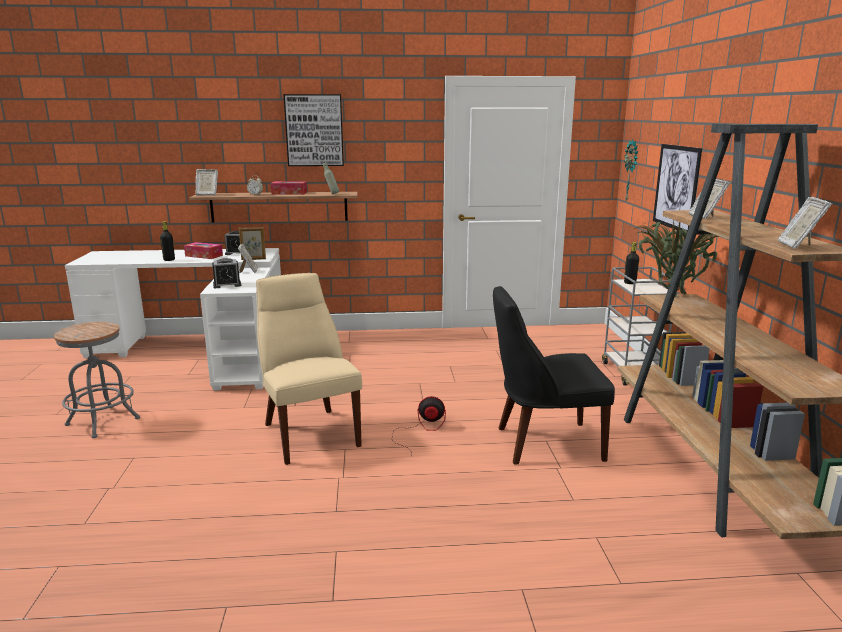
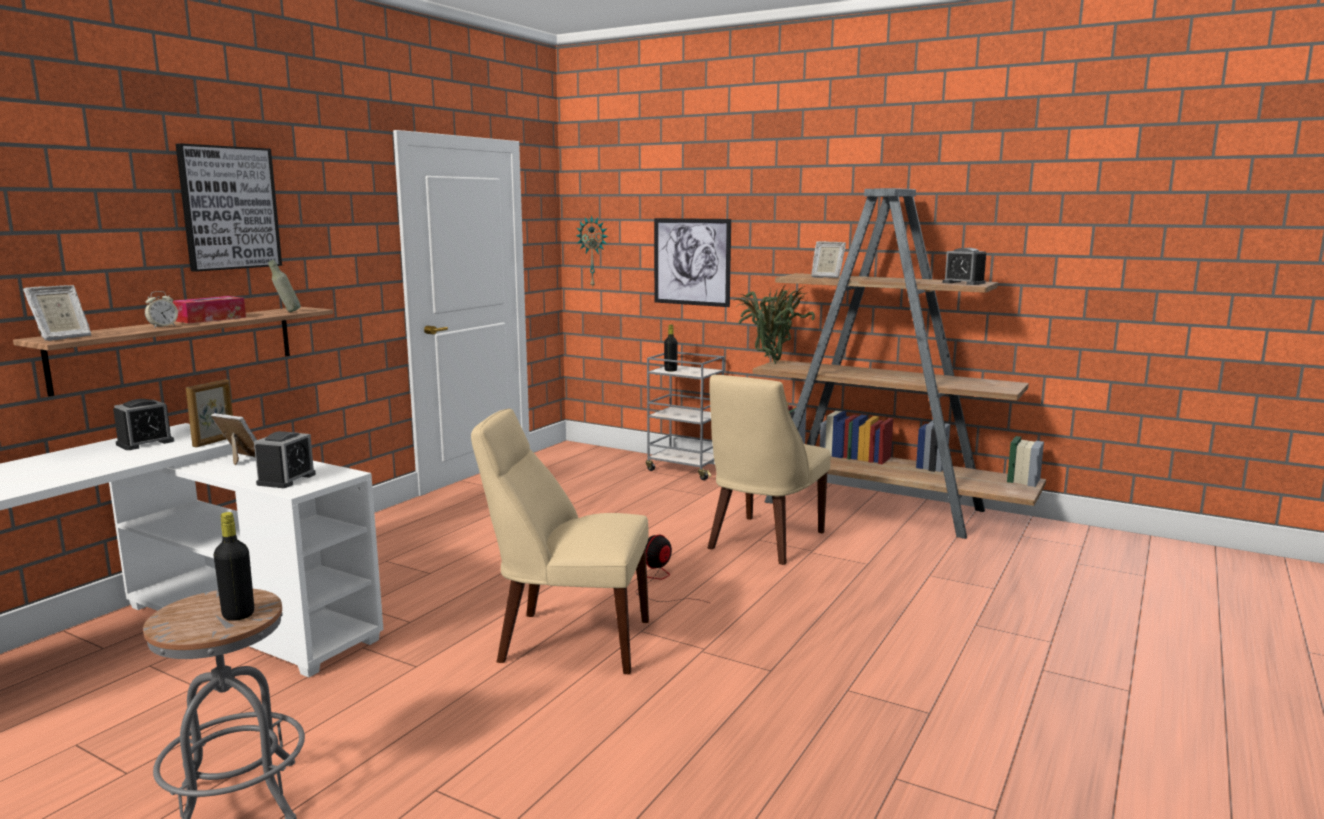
camera: 55 degrees left, 5 degrees down
black bottle [160,221,175,261] -> black bottle moved to [214,512,254,621]
tissue box [184,242,223,259] -> none
black chair [493,286,615,465] -> beige chair [708,375,831,565]
picture frame [778,197,832,249] -> alarm clock [943,248,986,285]

